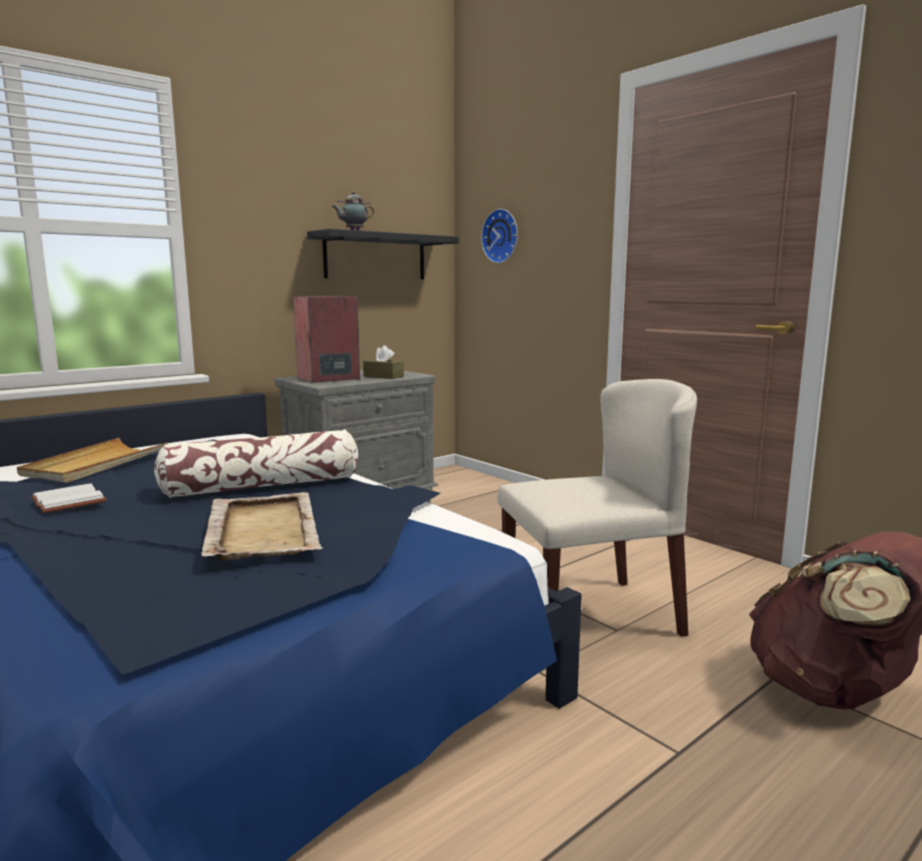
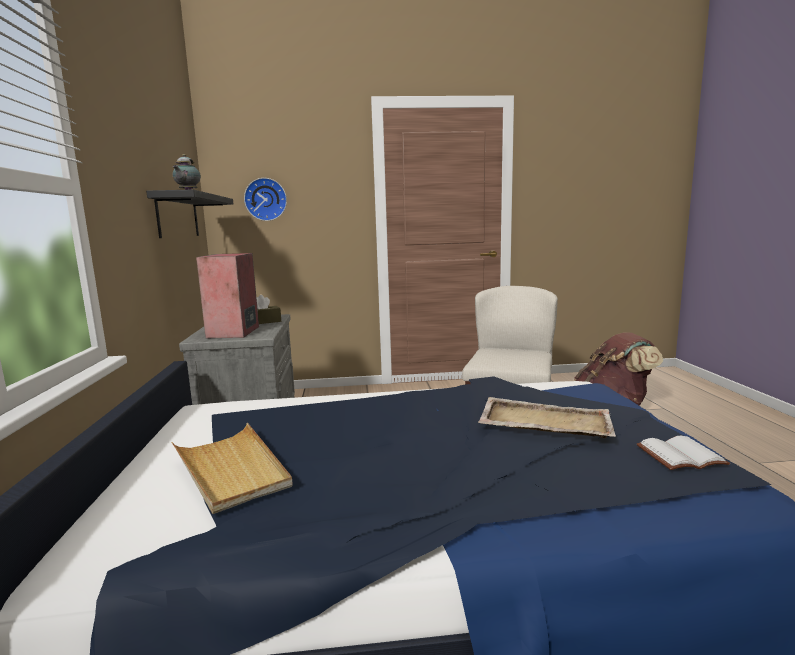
camera: 55 degrees left, 0 degrees up
white book [30,483,107,513] -> white book moved to [637,436,730,470]
pillow [154,429,358,498] -> none

